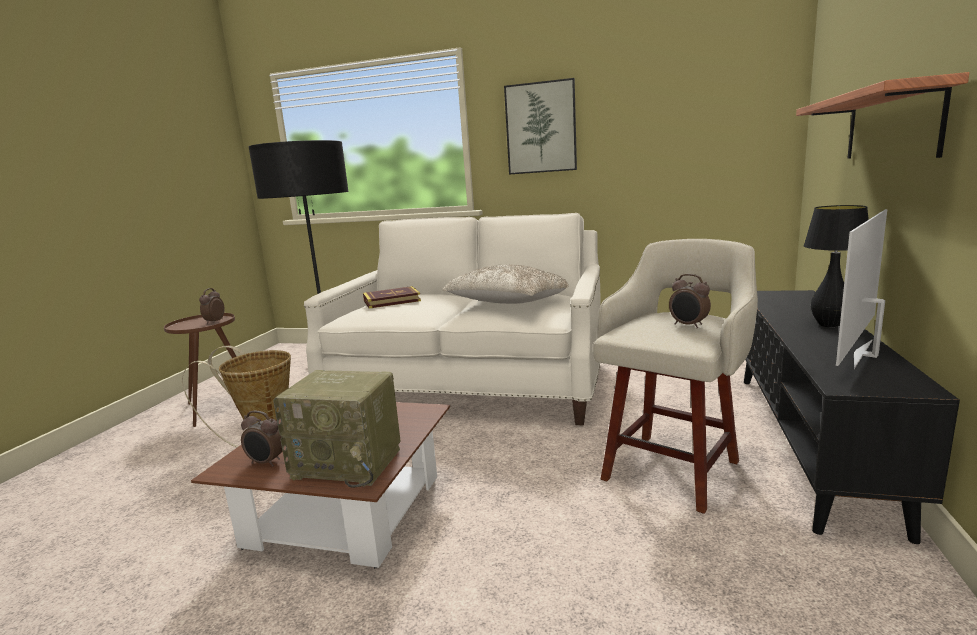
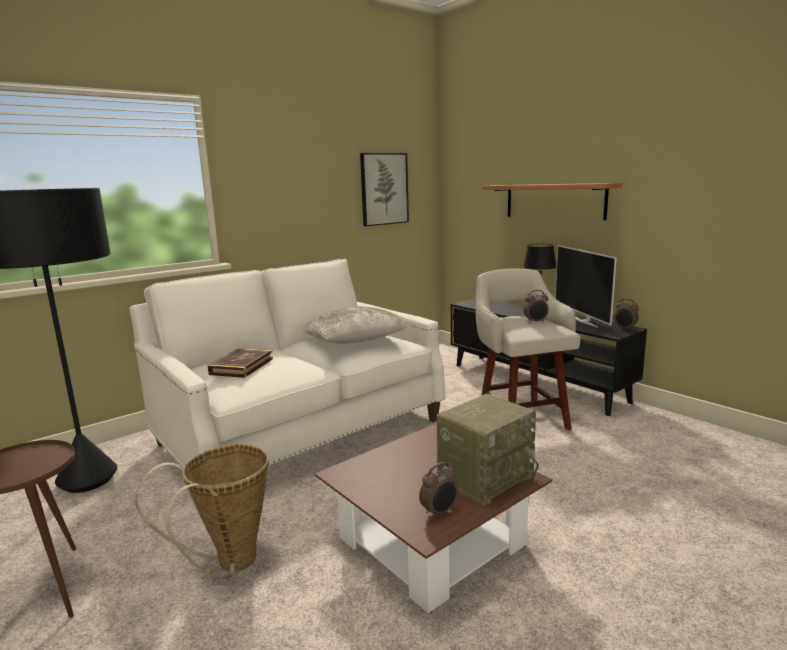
camera: 55 degrees left, 0 degrees up
alarm clock [199,288,225,324] -> alarm clock moved to [614,299,639,331]
picture [504,78,577,175] -> picture moved to [360,153,409,226]

